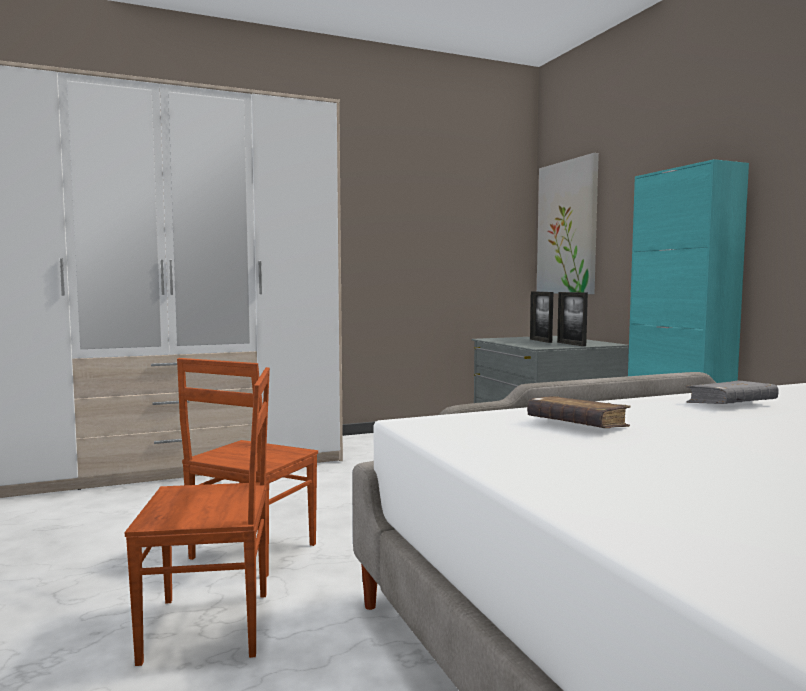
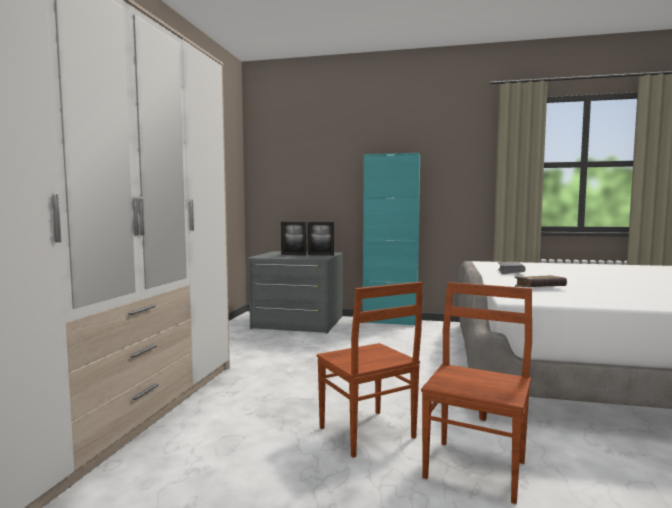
camera: 55 degrees left, 0 degrees up
picture [537,153,599,294] -> none

